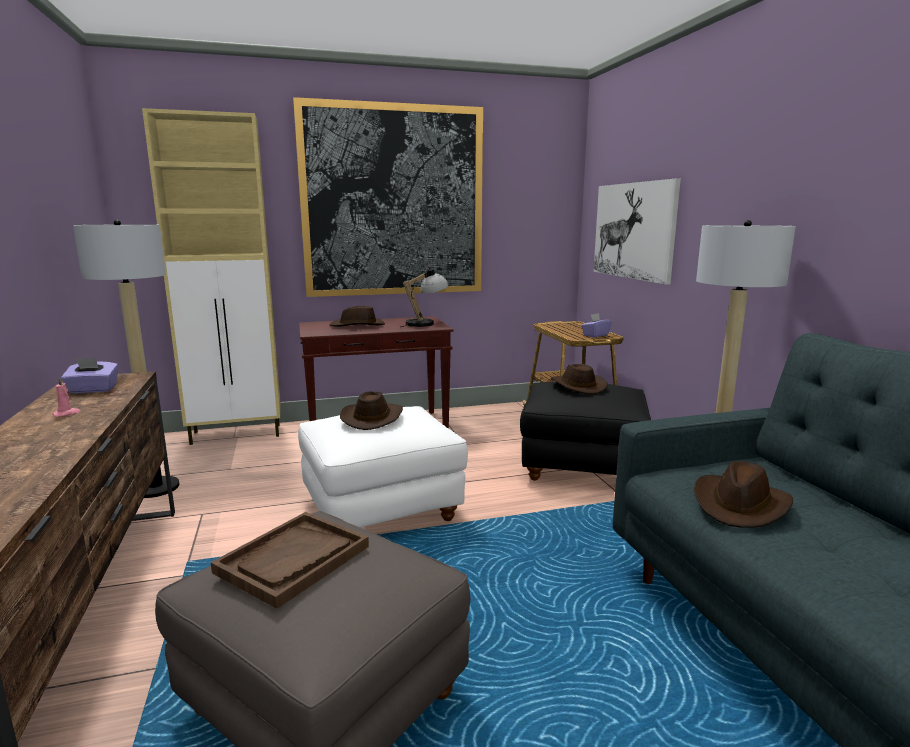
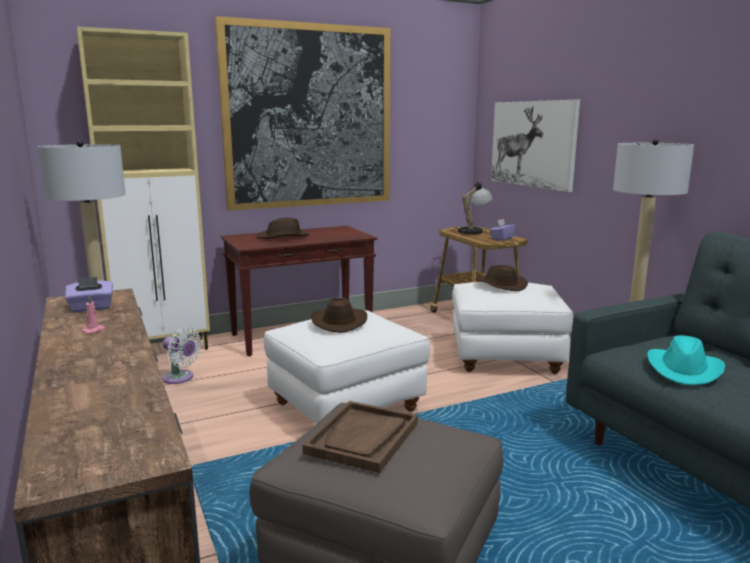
camera: 10 degrees left, 0 degrees up
table lamp [401,266,449,327] -> table lamp moved to [458,181,493,235]
black ottoman [520,382,651,481] -> white ottoman [452,282,573,374]
brown hat [694,461,793,528] -> turquoise hat [647,336,725,385]
none -> white fan [162,327,202,384]

